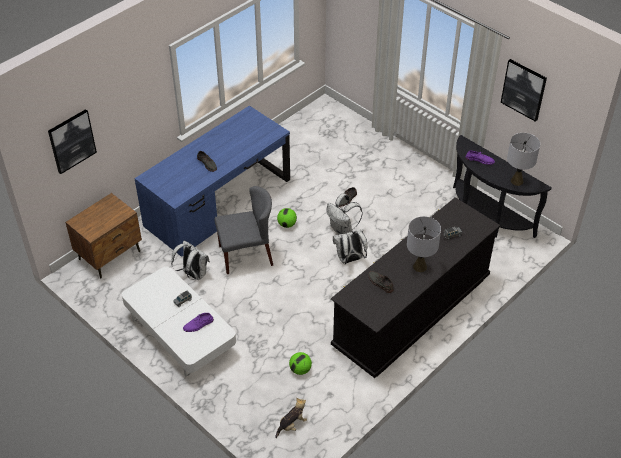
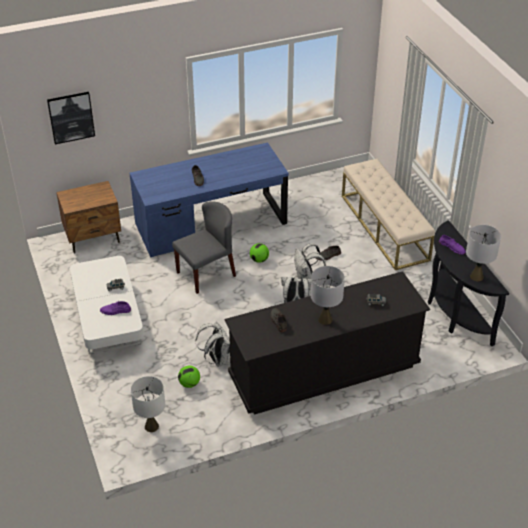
camera: 25 degrees right, 5 degrees down
white backpack [171,241,210,280] -> white backpack moved to [195,322,230,367]
grey chair [215,186,273,274] -> grey chair turned 45 degrees counterclockwise [172,202,236,294]
plush toy [275,398,307,438] -> white table lamp [131,376,165,432]
picture [501,59,547,122] -> none
none -> beige bench [342,159,435,270]

